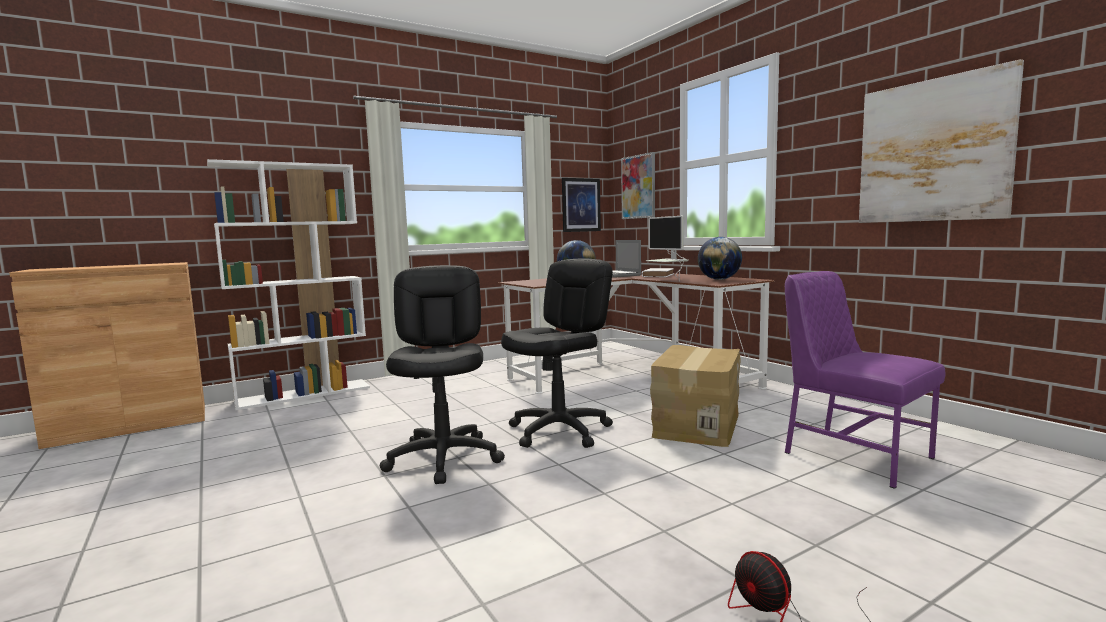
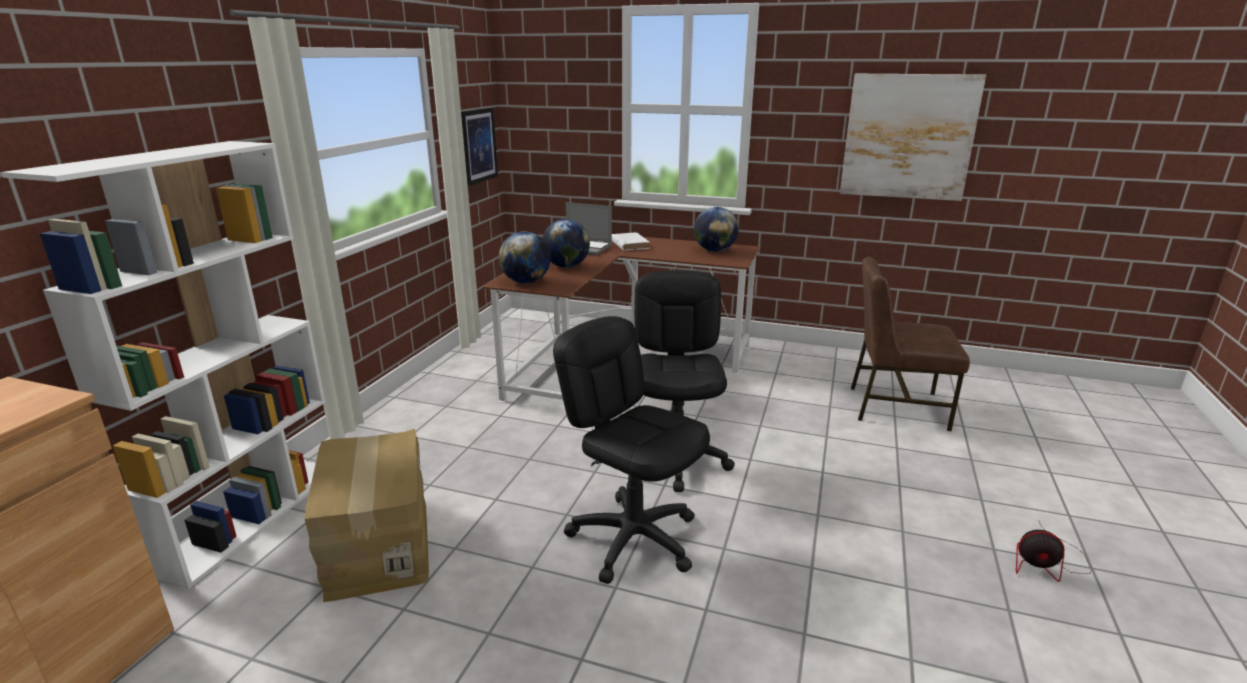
camera: 40 degrees left, 15 degrees up
picture [621,152,655,219] -> none
monitor [645,216,689,281] -> none
cardboard box [650,345,740,447] -> cardboard box moved to [305,429,429,602]
purple chair [785,271,945,489] -> brown chair [851,257,970,431]
none -> globe [499,231,551,284]

